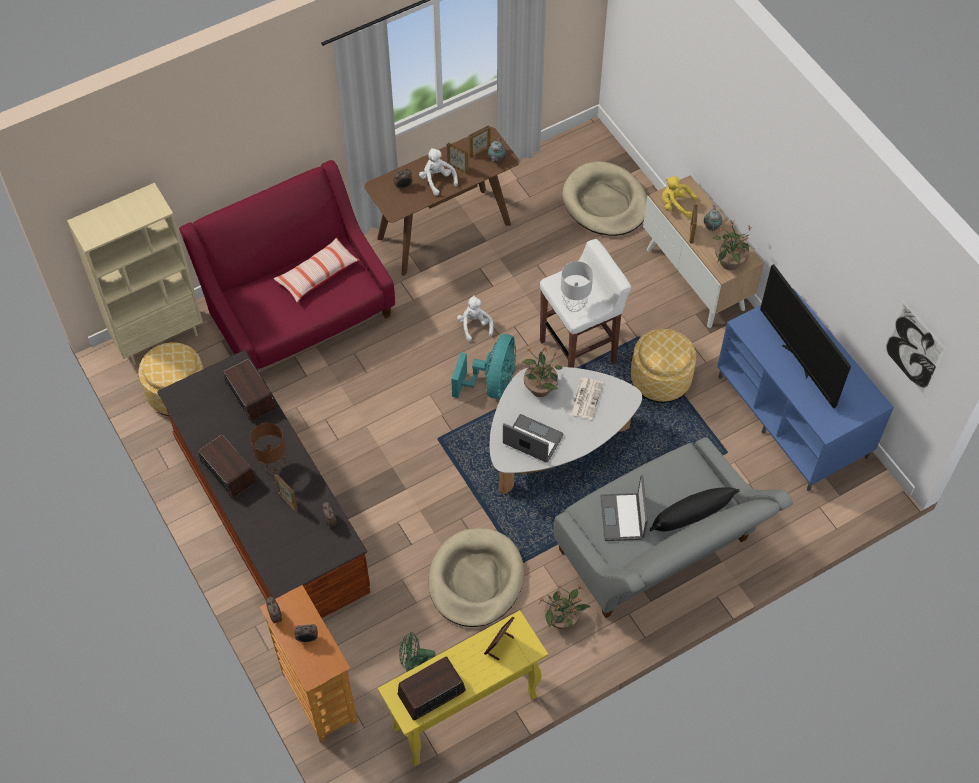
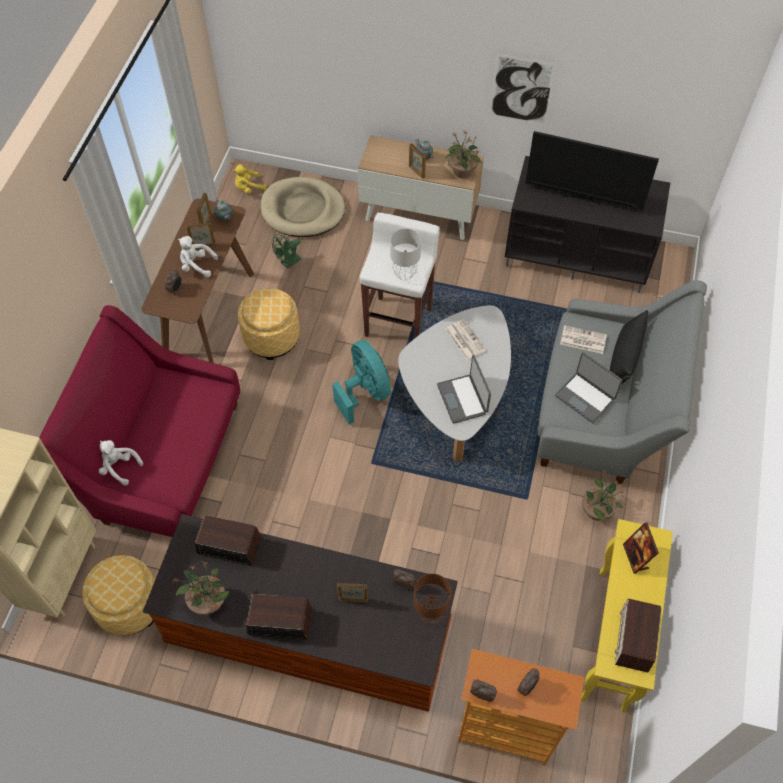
camera: 45 degrees left, 0 degrees up
brown table lamp [250,423,286,473] -> brown table lamp moved to [414,574,451,624]
pillow [273,238,360,302] -> none
green fan [399,632,436,671] -> green fan moved to [272,234,301,269]
beige dog bed [429,528,524,627] -> none
white plush toy [457,295,493,341] -> white plush toy moved to [99,440,143,485]
laptop [503,414,564,463] -> laptop turned 90 degrees counterclockwise [437,355,491,424]
potted plant [522,347,563,397] -> potted plant moved to [173,562,229,615]
ottoman [631,329,696,403] -> ottoman moved to [238,288,300,360]
yellow plush toy [662,176,697,218] -> yellow plush toy moved to [233,164,267,194]
blue tv stand [717,288,894,491] -> black tv stand [505,156,670,293]
picture [883,300,946,397] -> picture moved to [490,54,556,125]
none -> newspaper [560,325,607,354]

